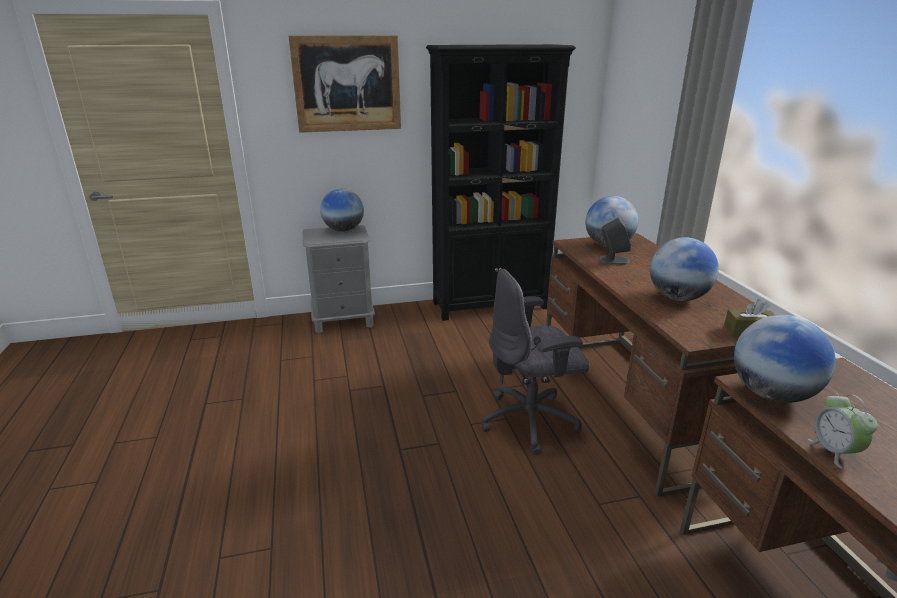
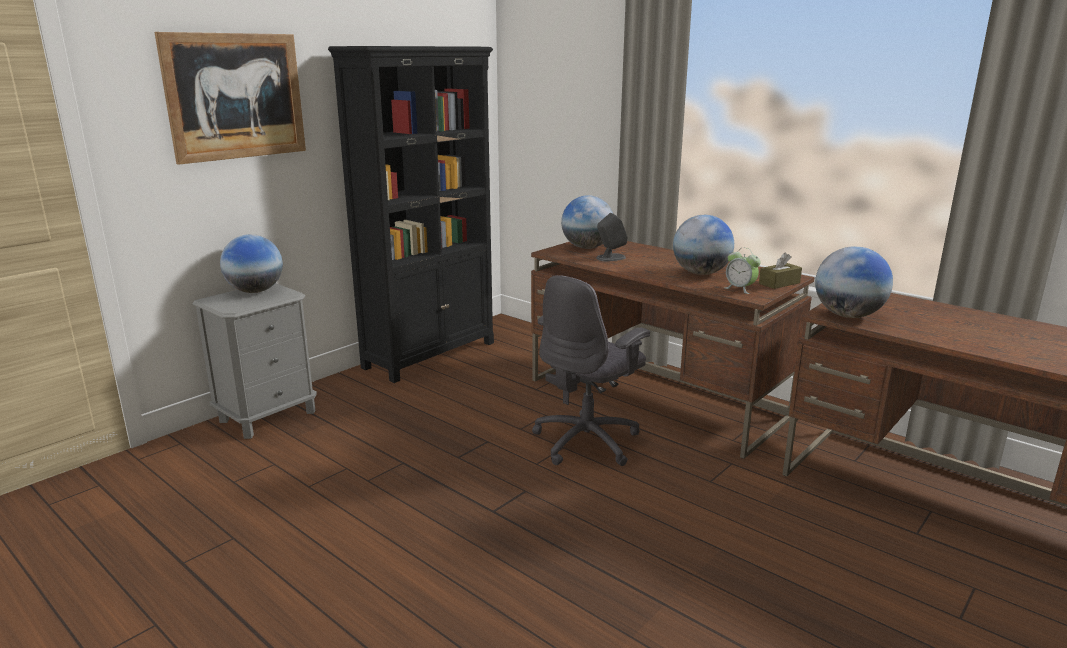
camera: 35 degrees left, 5 degrees down
alarm clock [807,394,878,469] -> alarm clock moved to [724,248,761,294]

